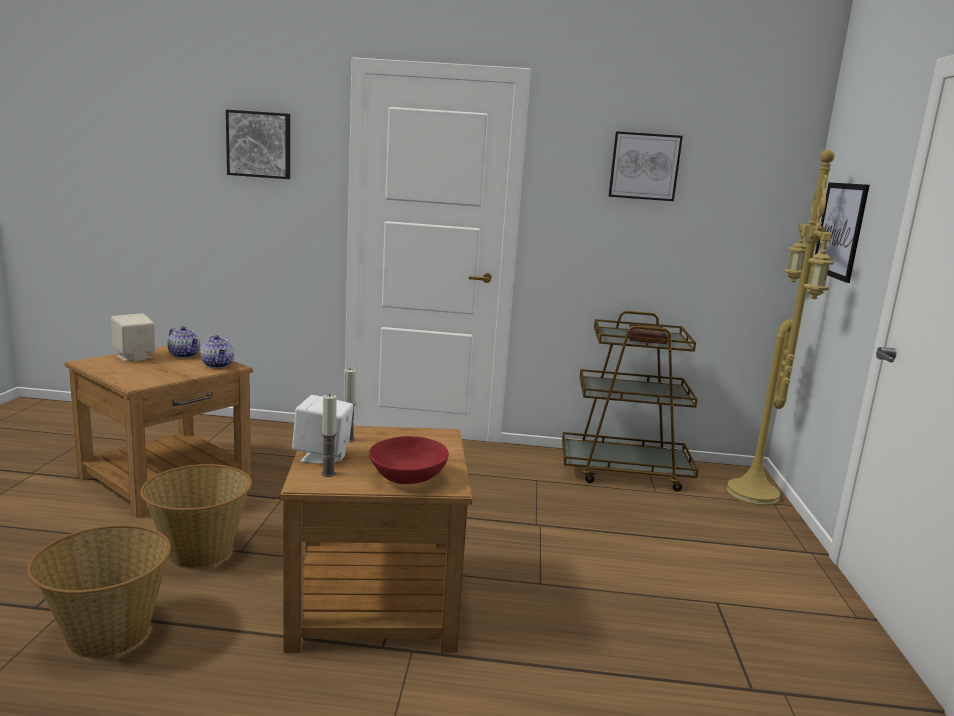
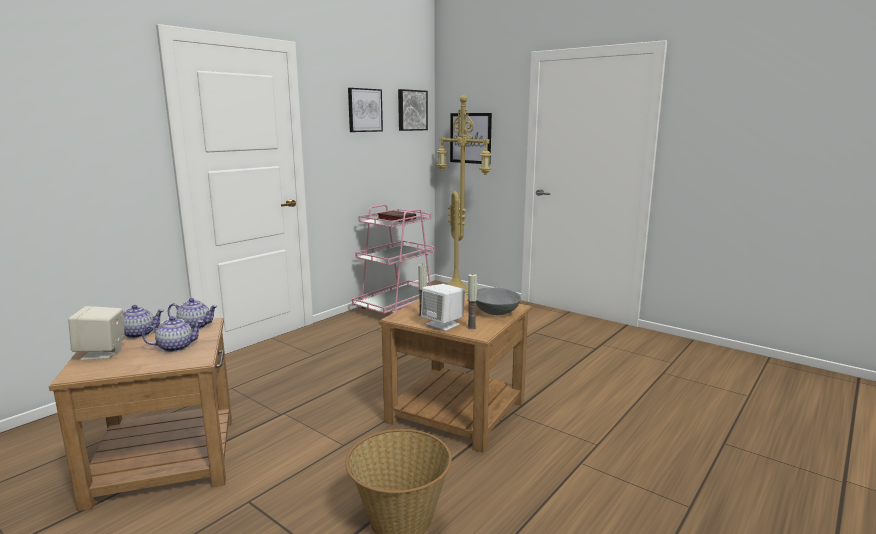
camera: 55 degrees left, 0 degrees up
basket [140,464,252,569] -> none
picture [226,110,290,179] -> picture moved to [398,89,428,131]
red bowl [369,436,449,484] -> grey bowl [476,287,521,315]
brown cart [562,311,699,492] -> pink cart [352,204,435,314]
none -> teapot [142,316,203,352]

